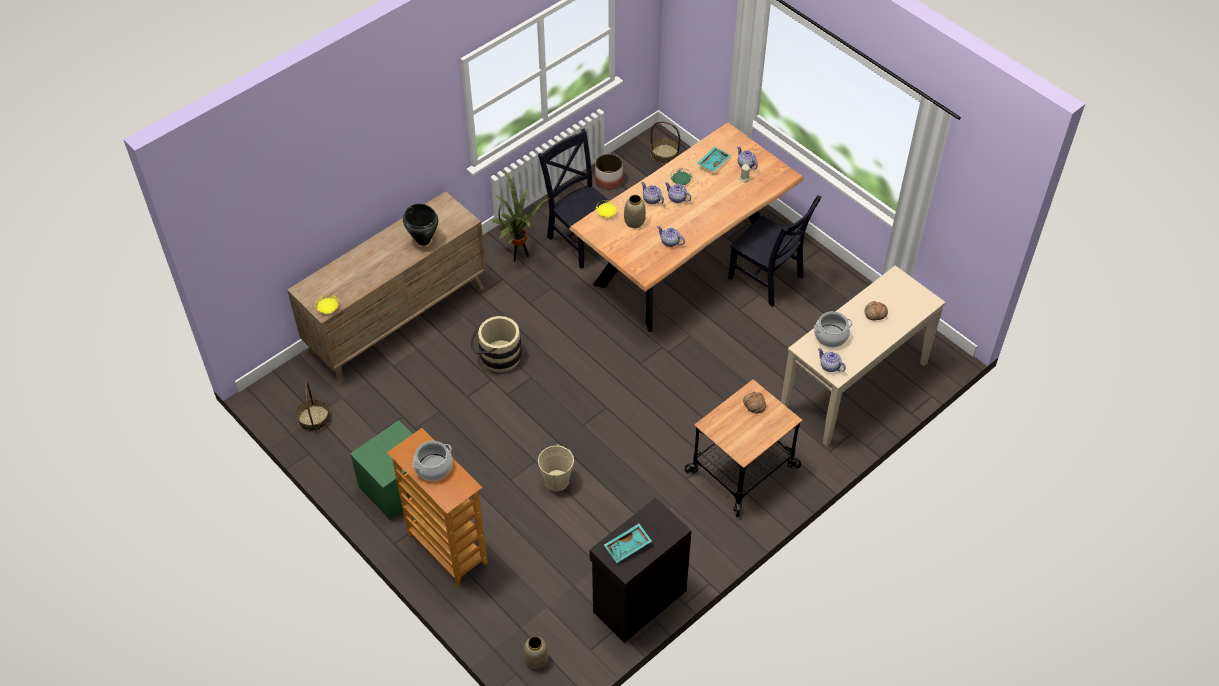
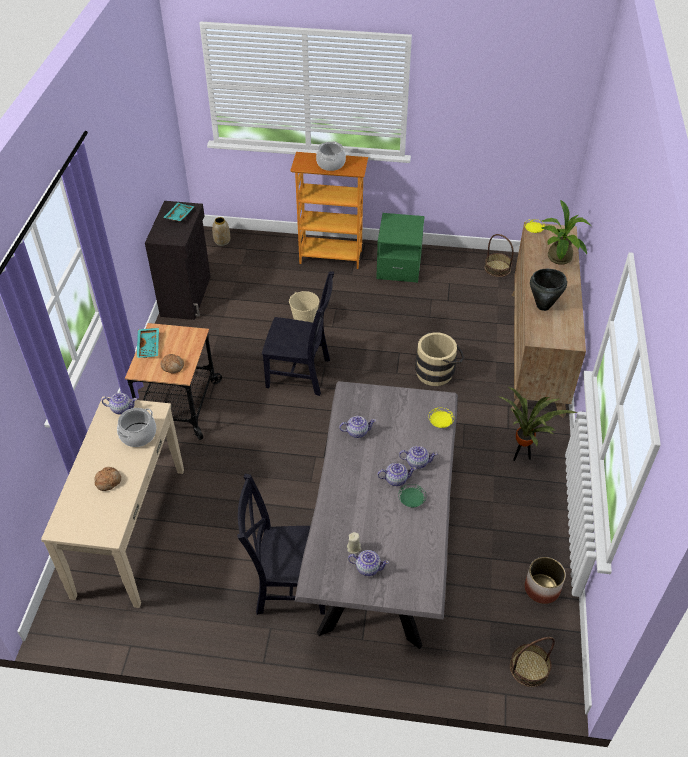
camera: 140 degrees right, 5 degrees down
black chair [538,129,609,269] -> black chair moved to [262,271,334,396]
brown dining table [569,123,804,332] -> grey dining table [295,381,458,649]
vase [624,195,646,228] -> none
turquoise tray [697,147,731,172] -> turquoise tray moved to [136,328,159,358]
none -> potted plant [542,200,591,265]

